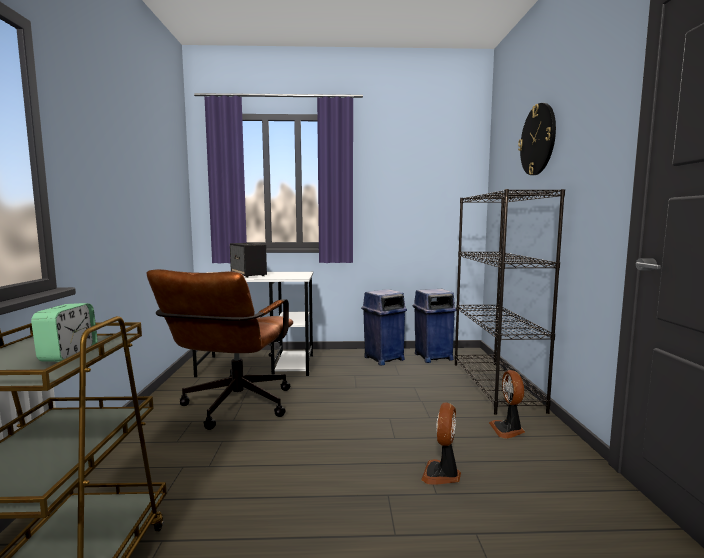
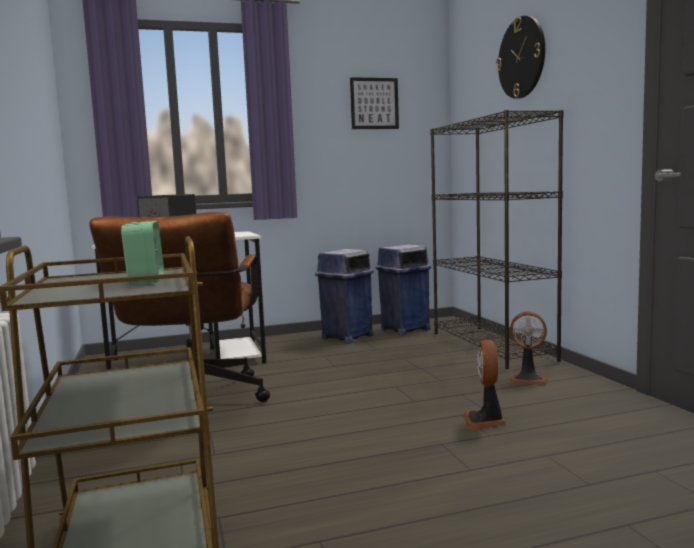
camera: 15 degrees left, 0 degrees up
fan [489,370,525,439] -> fan turned 60 degrees counterclockwise [508,311,549,384]
none -> picture [350,77,399,129]

